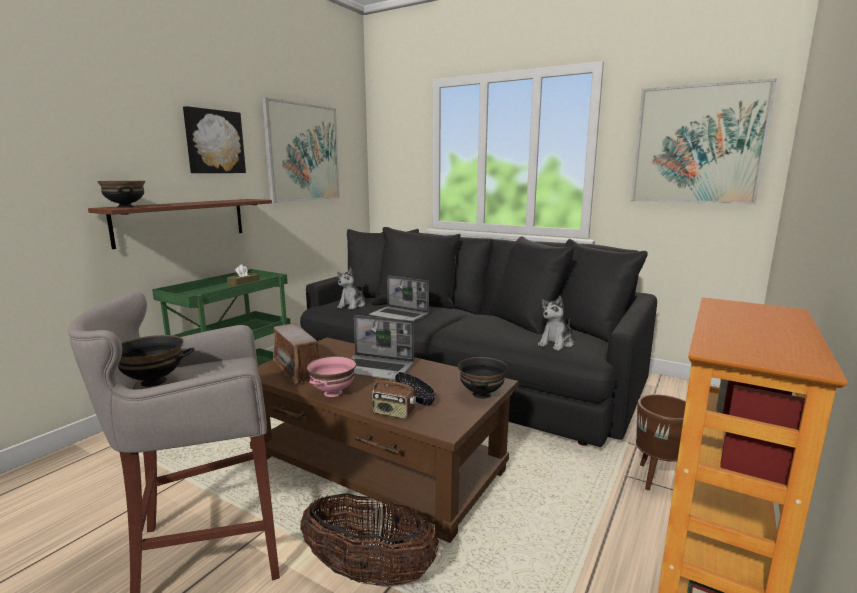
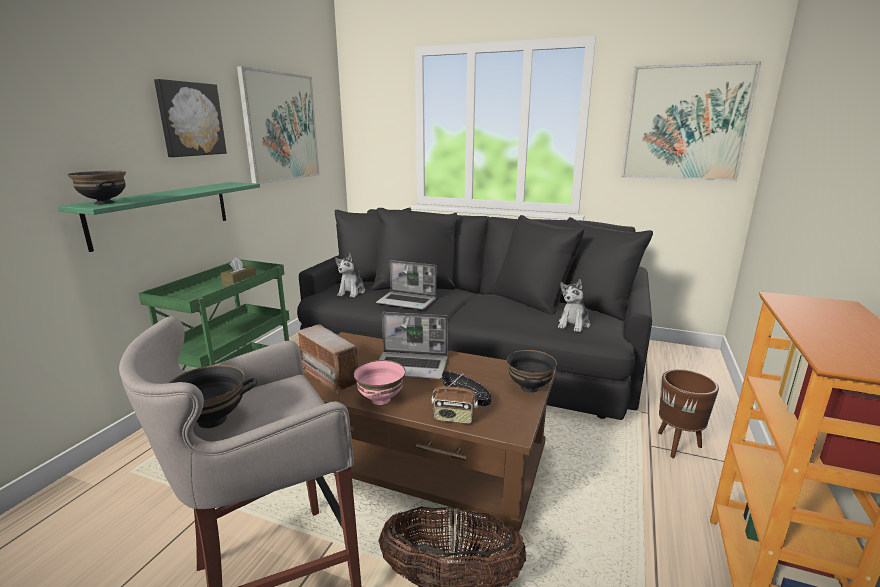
camera: 10 degrees left, 5 degrees up
brown shelf [88,199,272,249] -> green shelf [57,182,260,252]

